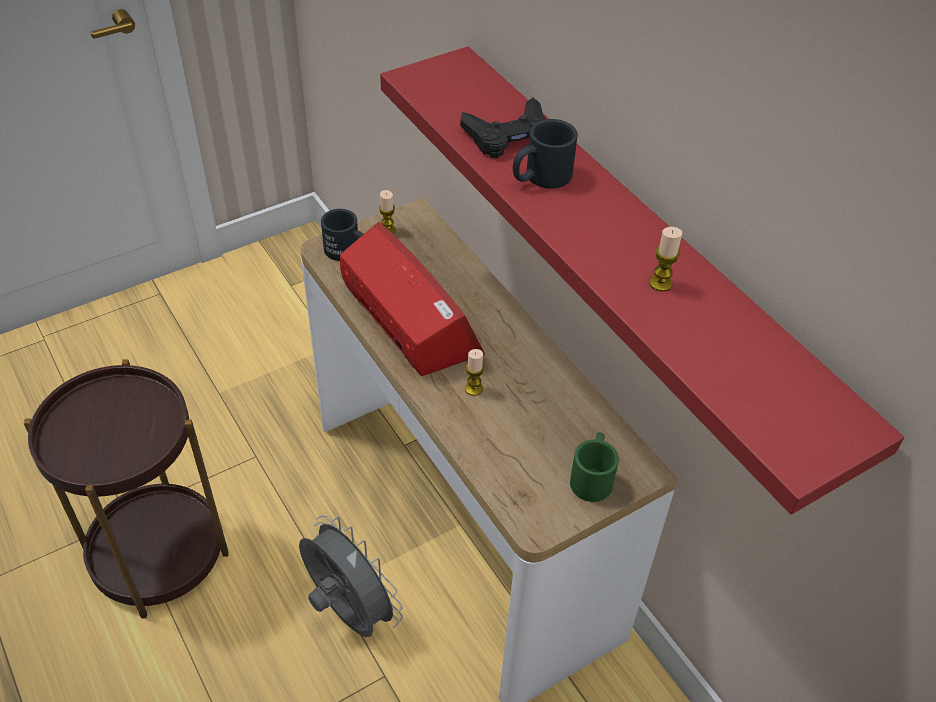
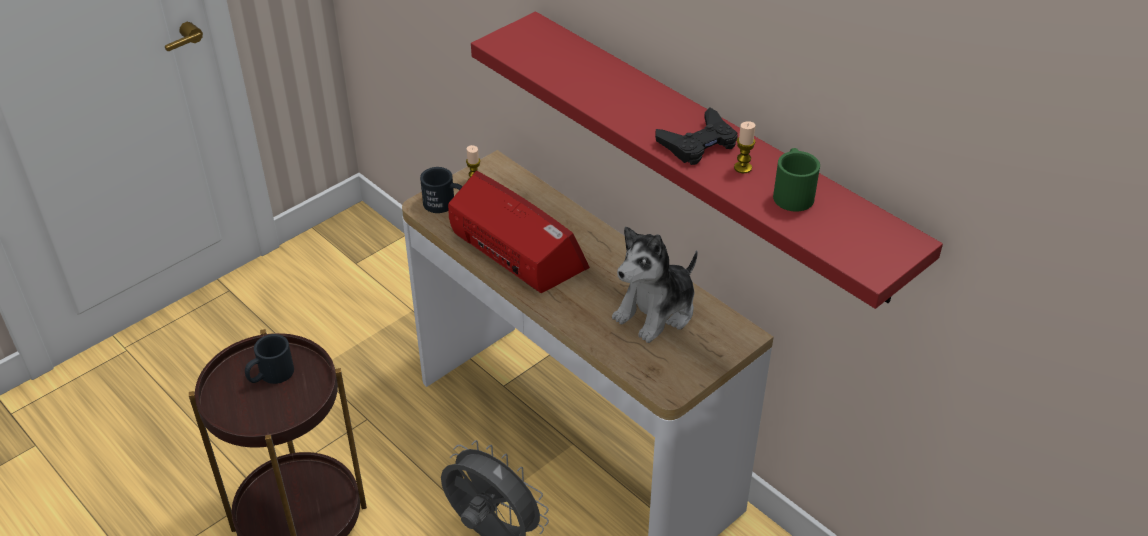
camera: 10 degrees left, 5 degrees down
black game controller [460,98,546,158] -> black game controller moved to [655,107,738,165]
candle [465,349,484,396] -> none
black mug [513,119,578,189] -> black mug moved to [245,334,294,384]
green mug [570,432,619,502] -> green mug moved to [773,148,820,212]
none -> plush toy [612,227,698,343]

